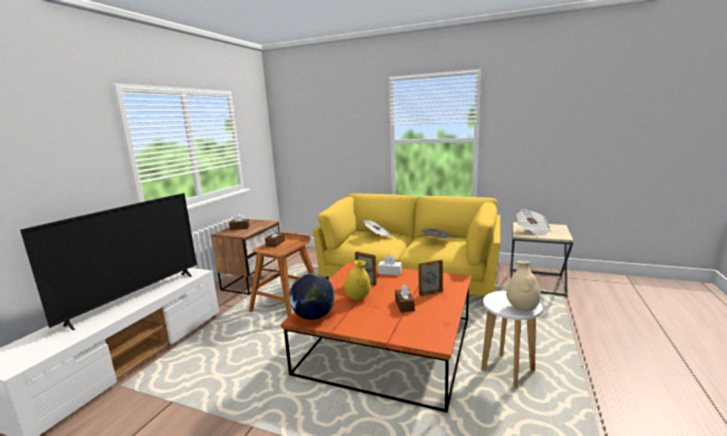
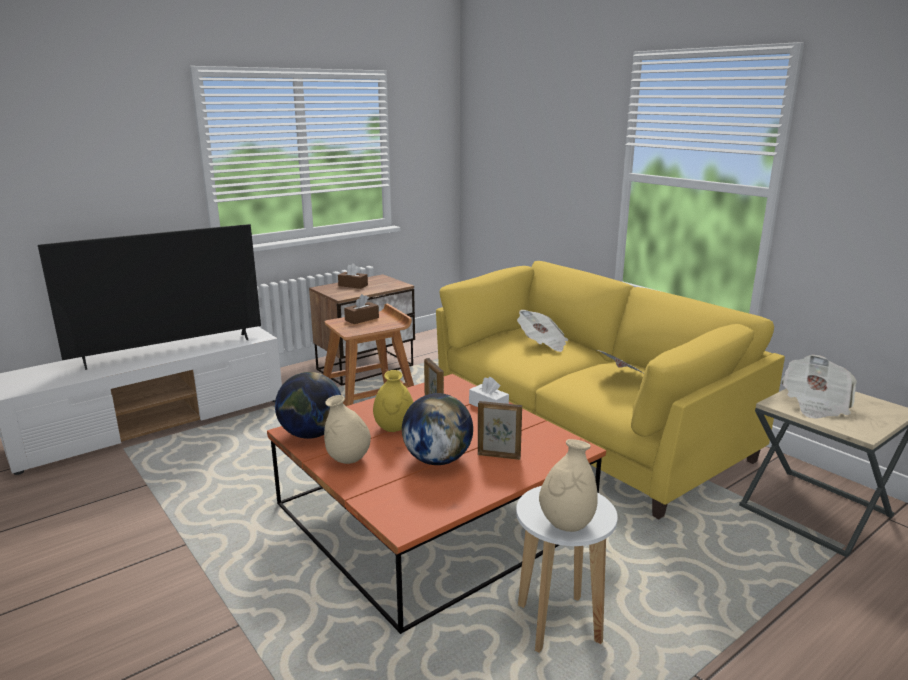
camera: 30 degrees right, 5 degrees up
brown tissue box [395,285,415,312] -> globe [402,393,473,465]
none -> beige vase [324,395,371,464]

